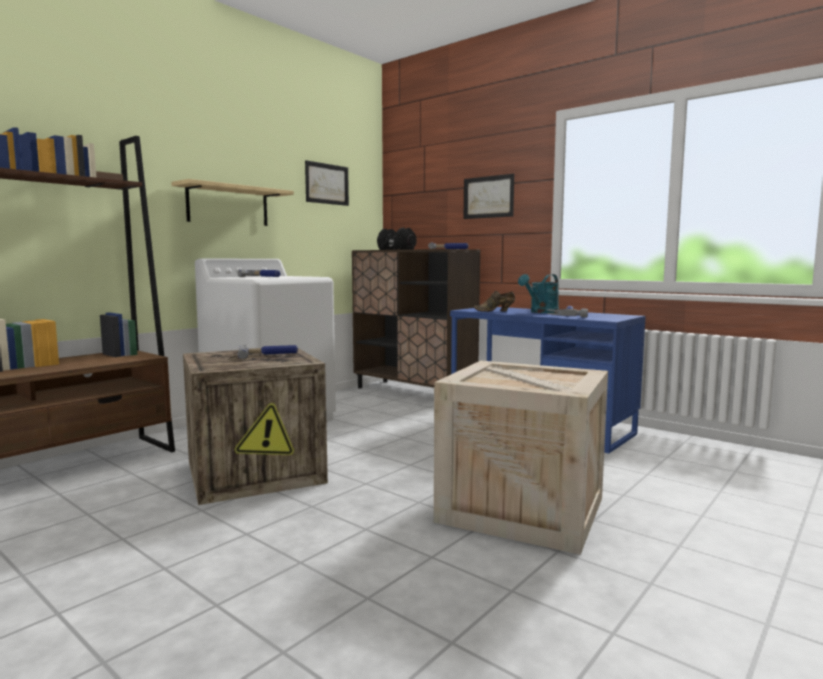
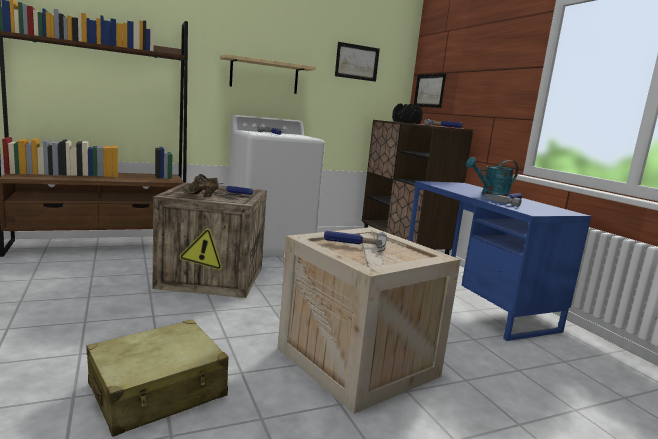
camera: 25 degrees right, 5 degrees up
picture [464,174,514,219] -> picture moved to [414,73,446,108]
brown shoe [474,291,515,312] -> brown shoe moved to [181,174,219,197]
none -> beige suitcase [86,320,228,437]
none -> hammer [324,231,387,252]

